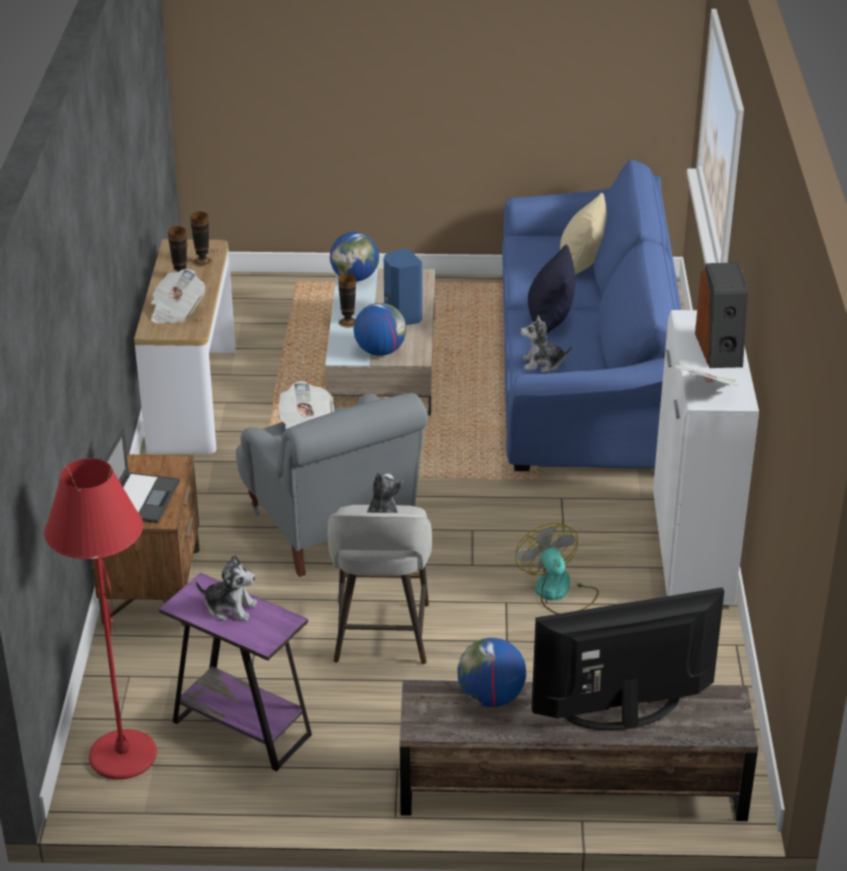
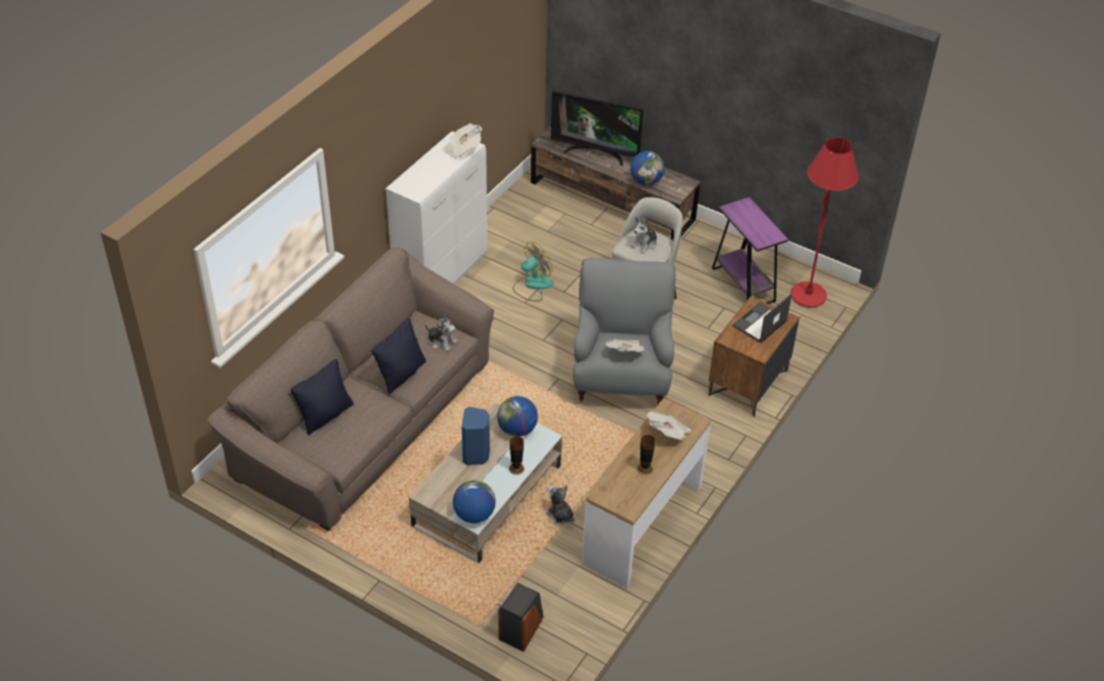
camera: 150 degrees left, 10 degrees up
vase [190,211,213,267] -> none
plush toy [196,554,257,621] -> plush toy moved to [544,485,575,526]
blue sofa [502,159,682,471] -> brown sofa [208,247,494,531]
fan [515,523,599,614] -> fan turned 135 degrees counterclockwise [513,242,554,302]
beige pillow [560,193,607,275] -> black pillow [291,359,354,435]
speaker [695,262,748,368] -> speaker moved to [498,583,544,652]

